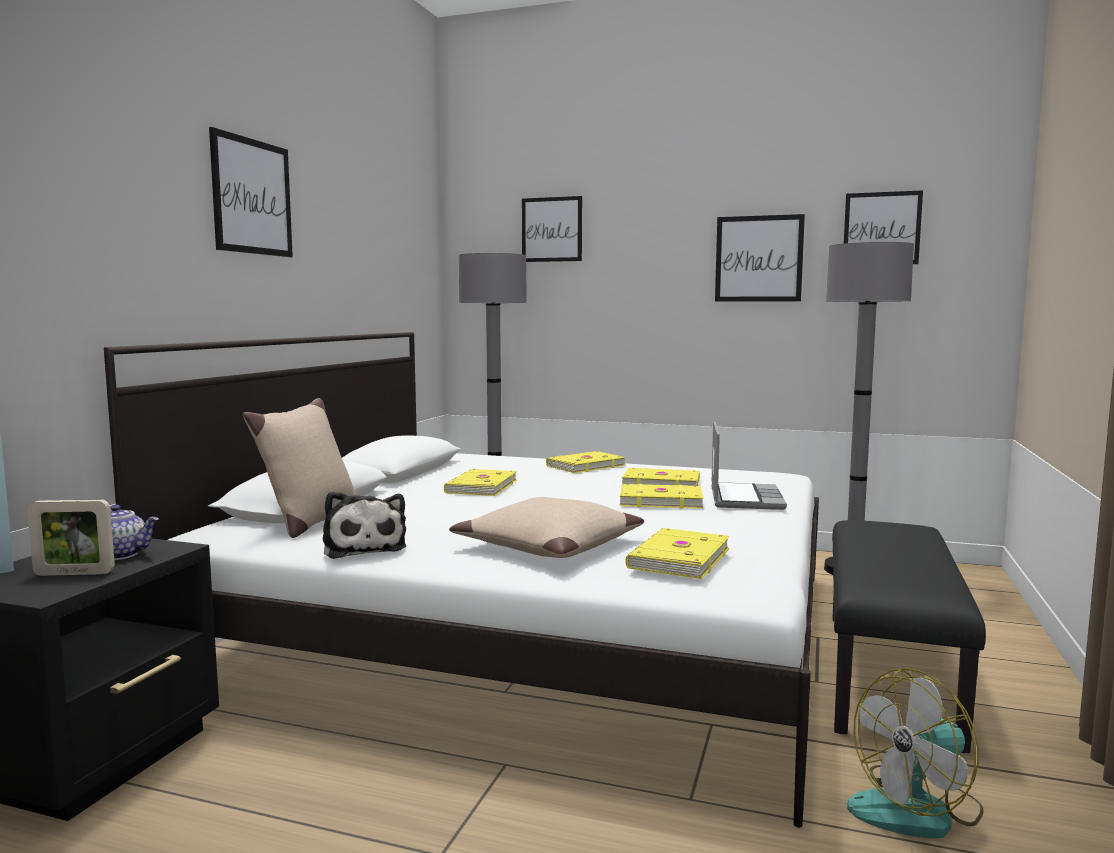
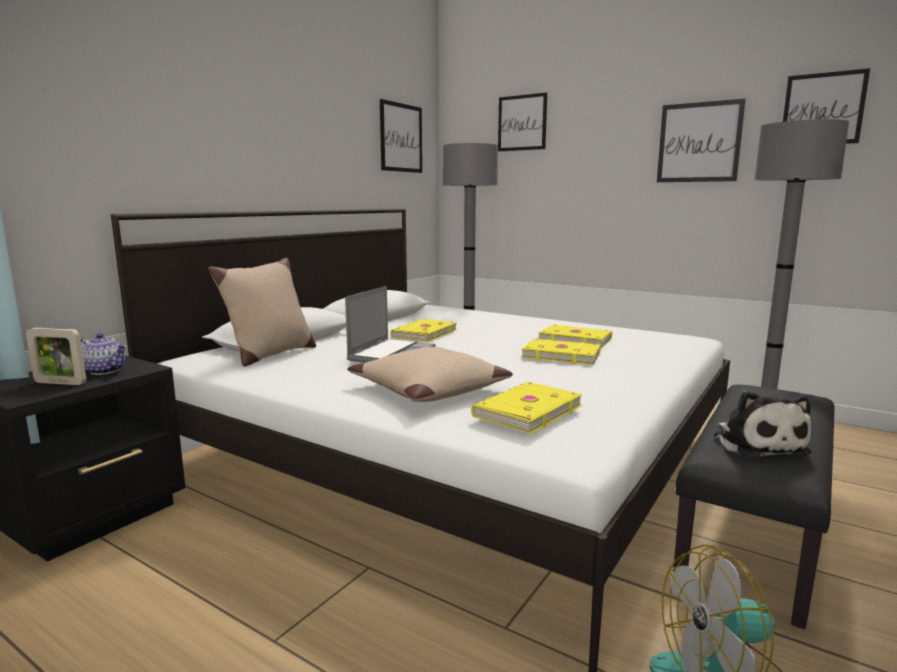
camera: 15 degrees right, 5 degrees up
picture [209,127,293,257] -> picture moved to [380,99,422,173]
plush toy [323,491,406,559] -> plush toy moved to [714,391,812,458]
yellow book [546,451,626,473] -> none
laptop [711,422,787,510] -> laptop moved to [345,286,436,363]

